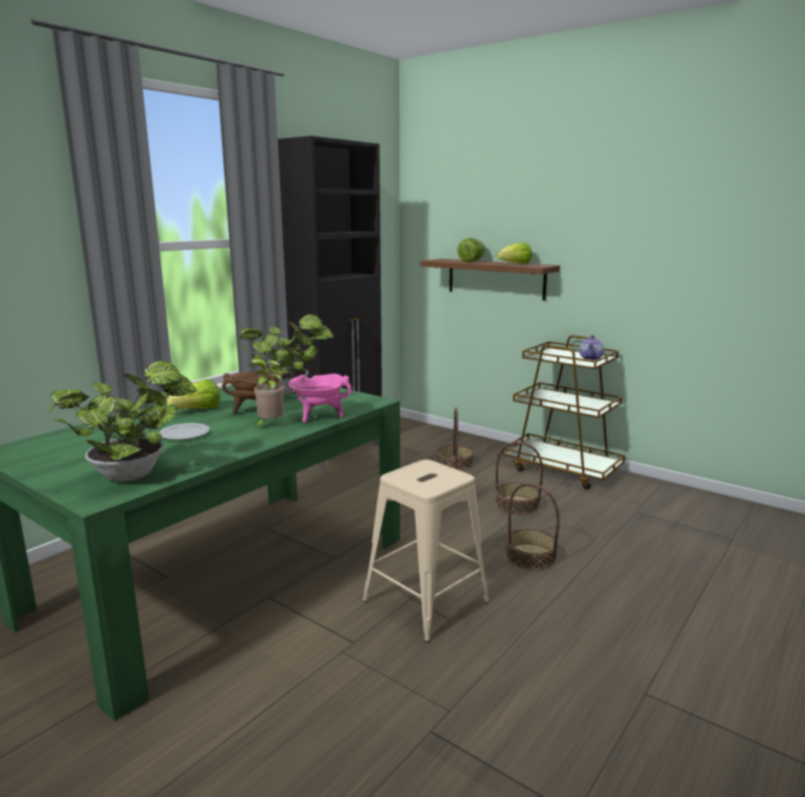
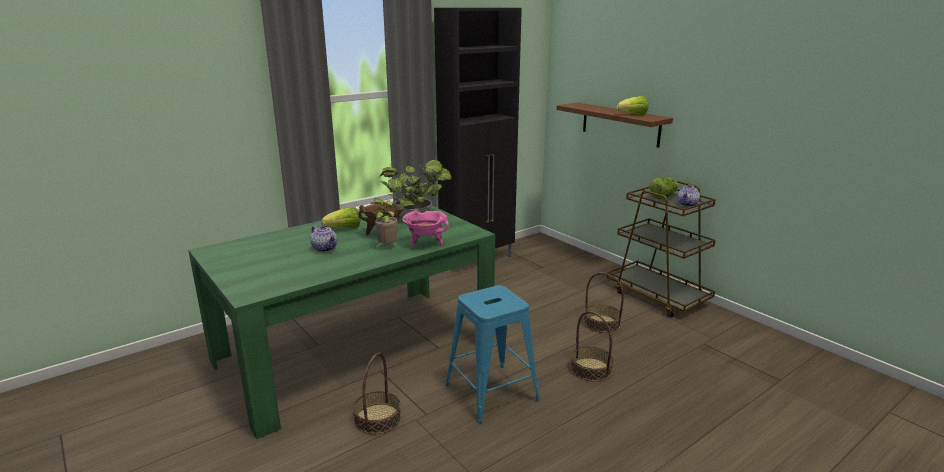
camera: 15 degrees right, 5 degrees up
potted plant [49,360,197,482] -> none
plate [160,423,210,440] -> teapot [310,225,337,252]
beige stool [363,460,489,642] -> blue stool [445,285,540,423]
basket [437,408,474,471] -> basket moved to [353,353,401,434]
lettuce [458,238,486,262] -> lettuce moved to [649,177,678,199]

